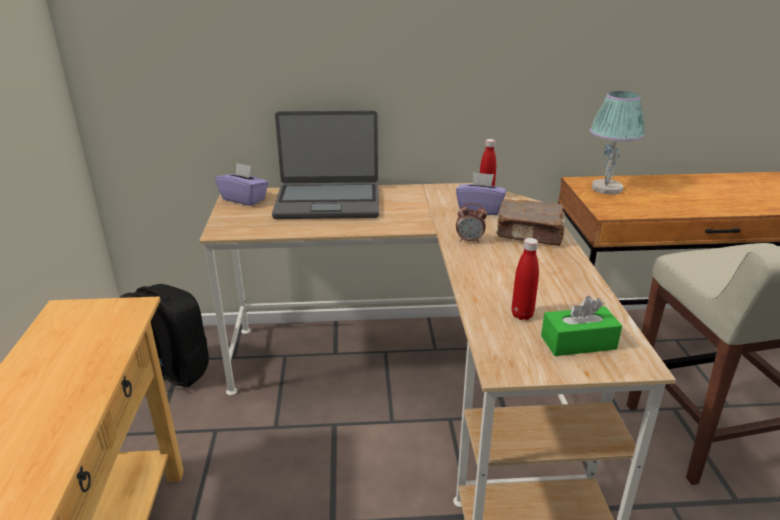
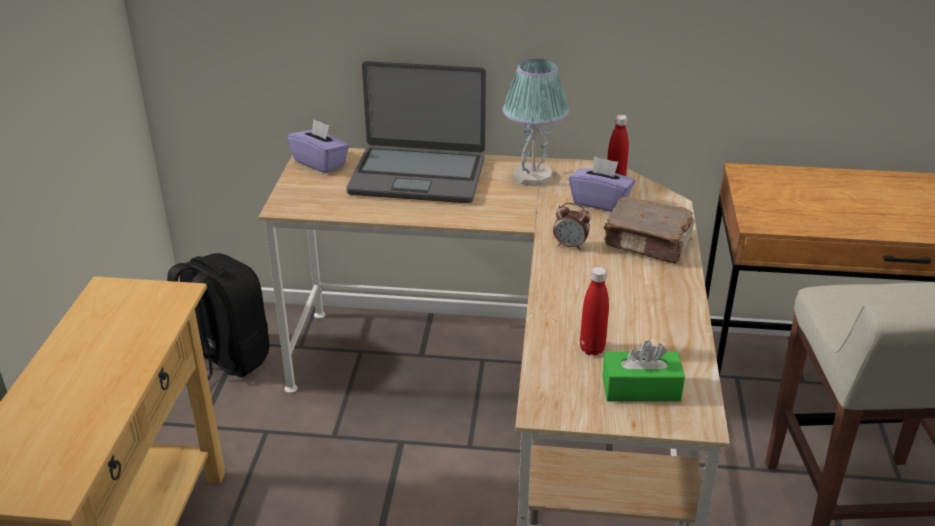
camera: 10 degrees right, 5 degrees up
table lamp [590,91,645,195] -> table lamp moved to [503,59,569,186]

